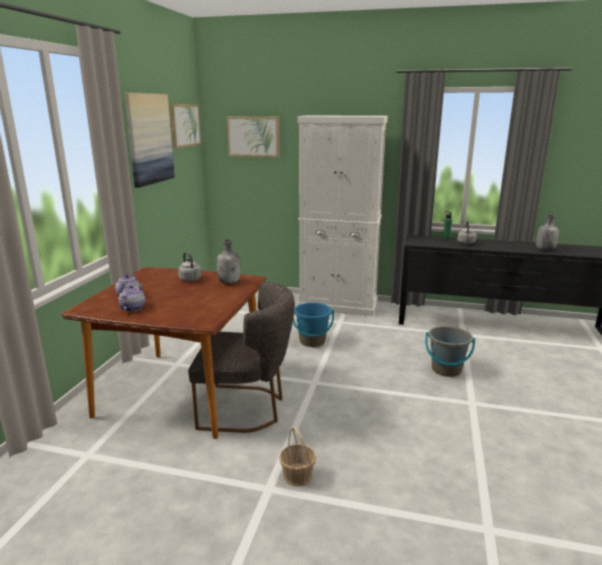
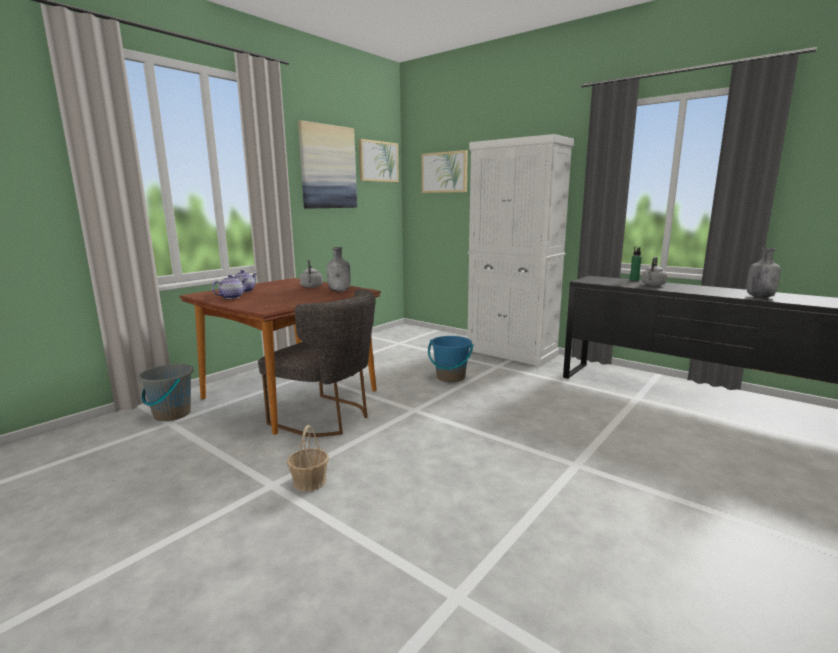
camera: 25 degrees right, 5 degrees down
grey bucket [425,326,475,377] -> grey bucket moved to [138,364,194,421]

